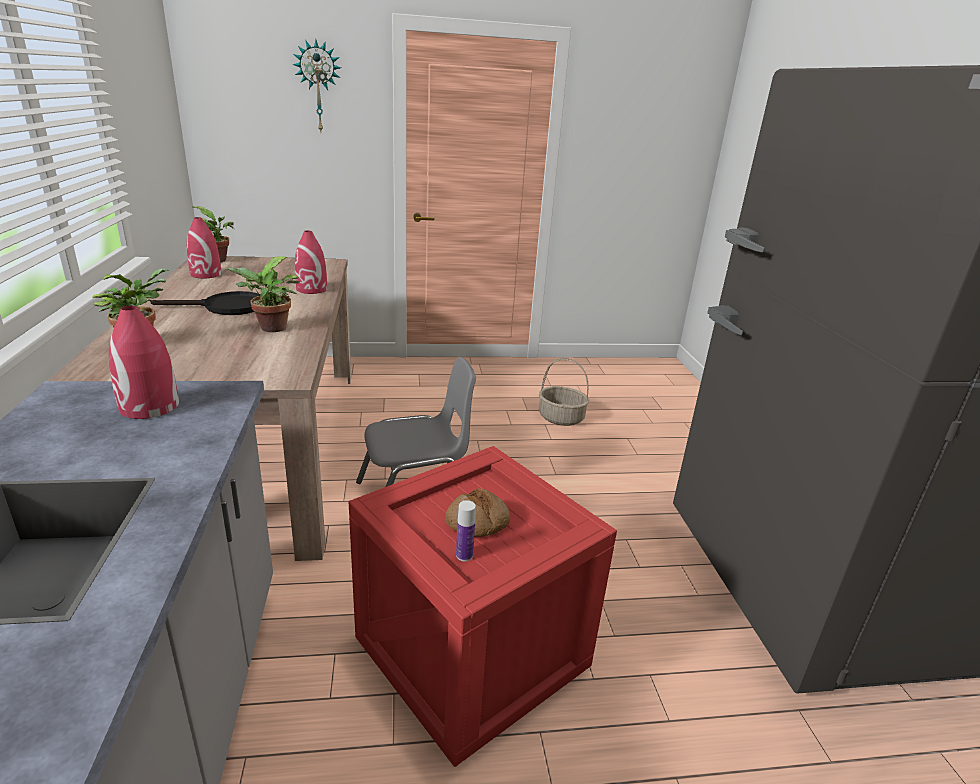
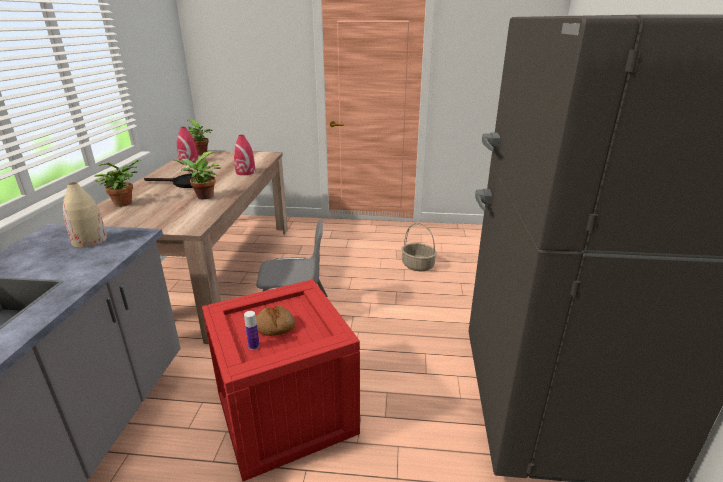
camera: 15 degrees right, 0 degrees up
red vase [109,306,179,419] -> beige vase [63,182,107,248]
wall clock [292,39,341,132] -> none

